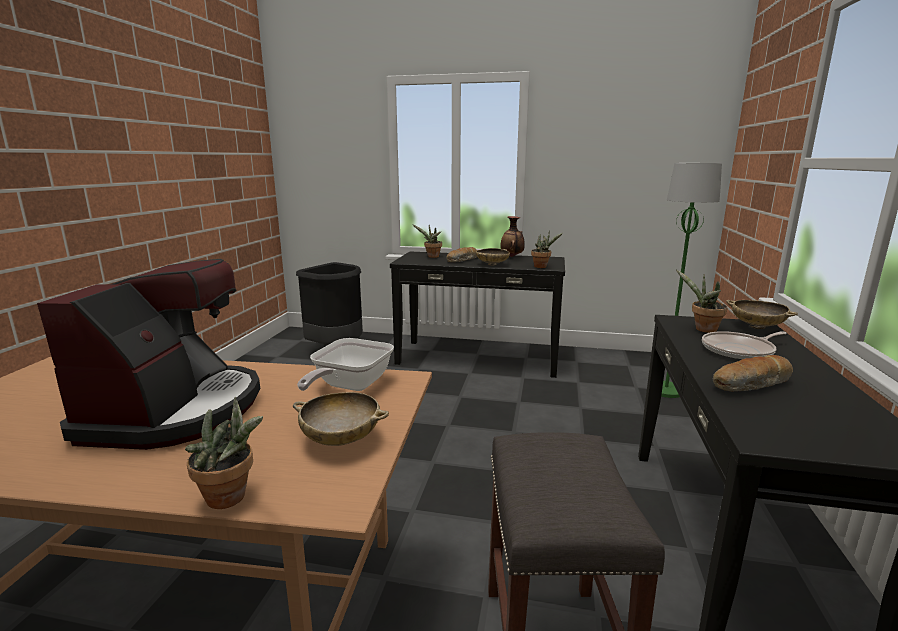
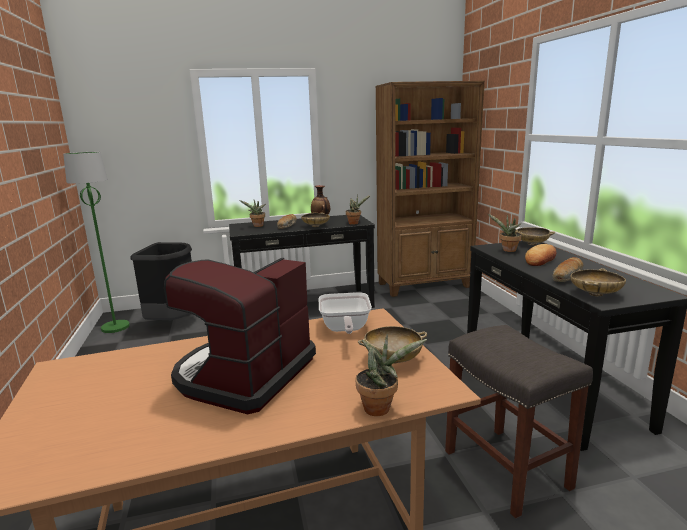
camera: 25 degrees left, 0 degrees up
coffee machine [37,259,260,450] -> coffee machine turned 135 degrees counterclockwise [164,258,316,414]
green floor lamp [661,163,722,398] -> green floor lamp moved to [63,152,130,333]
frying pan [702,331,786,360] -> bread [525,244,556,266]
none -> brown bookcase [375,81,485,297]
none -> beige bowl [570,268,626,296]

